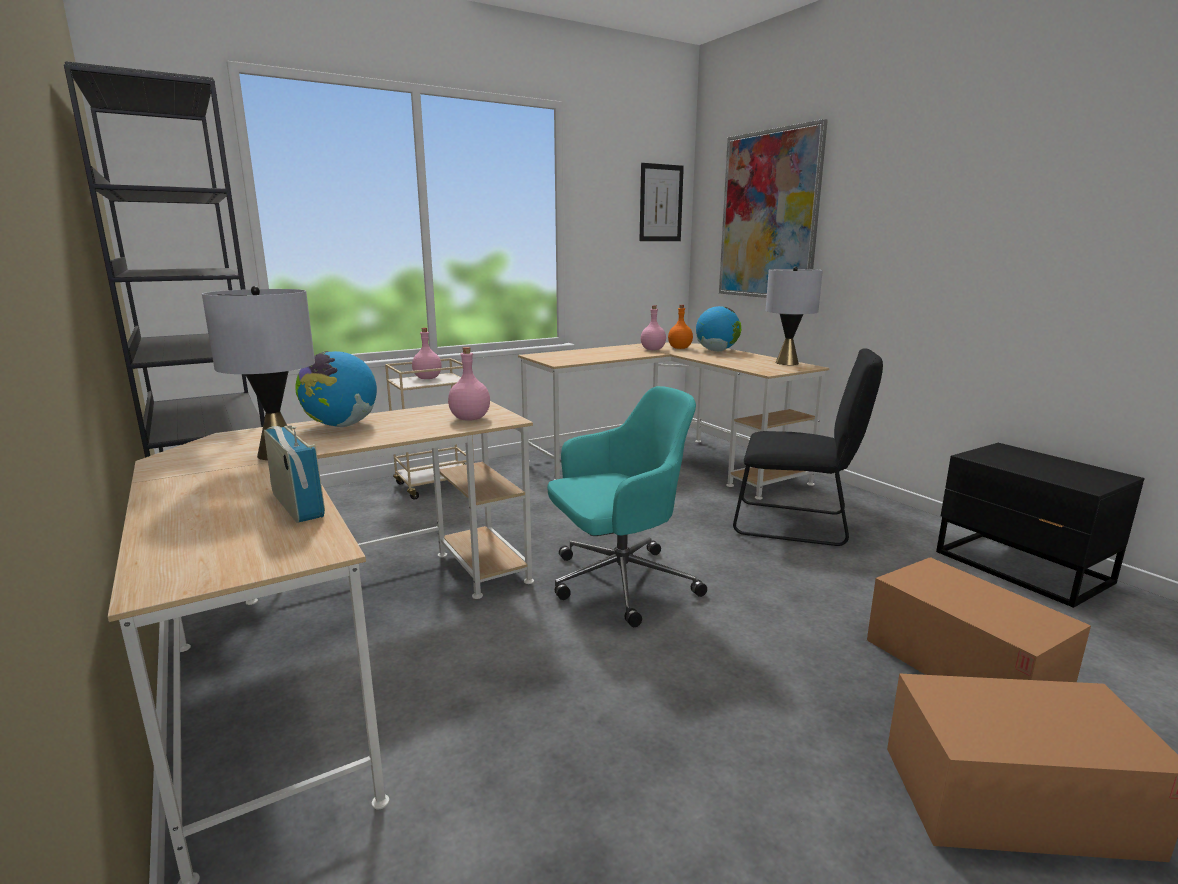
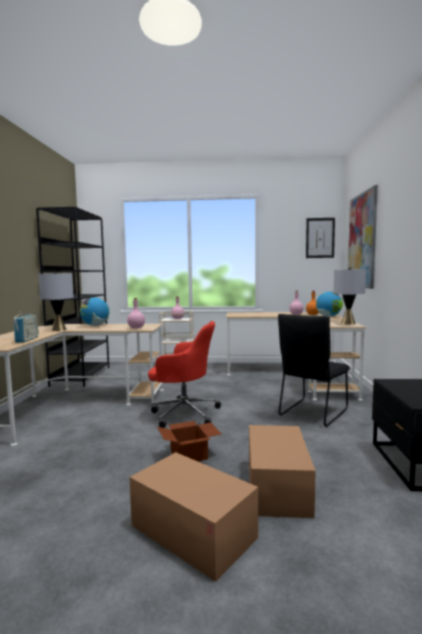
camera: 35 degrees right, 10 degrees down
turquoise office chair [547,386,707,627] -> red office chair [148,321,221,428]
black chair [733,349,883,546] -> black chair turned 75 degrees clockwise [278,314,350,427]
none -> cardboard box [157,421,221,461]

